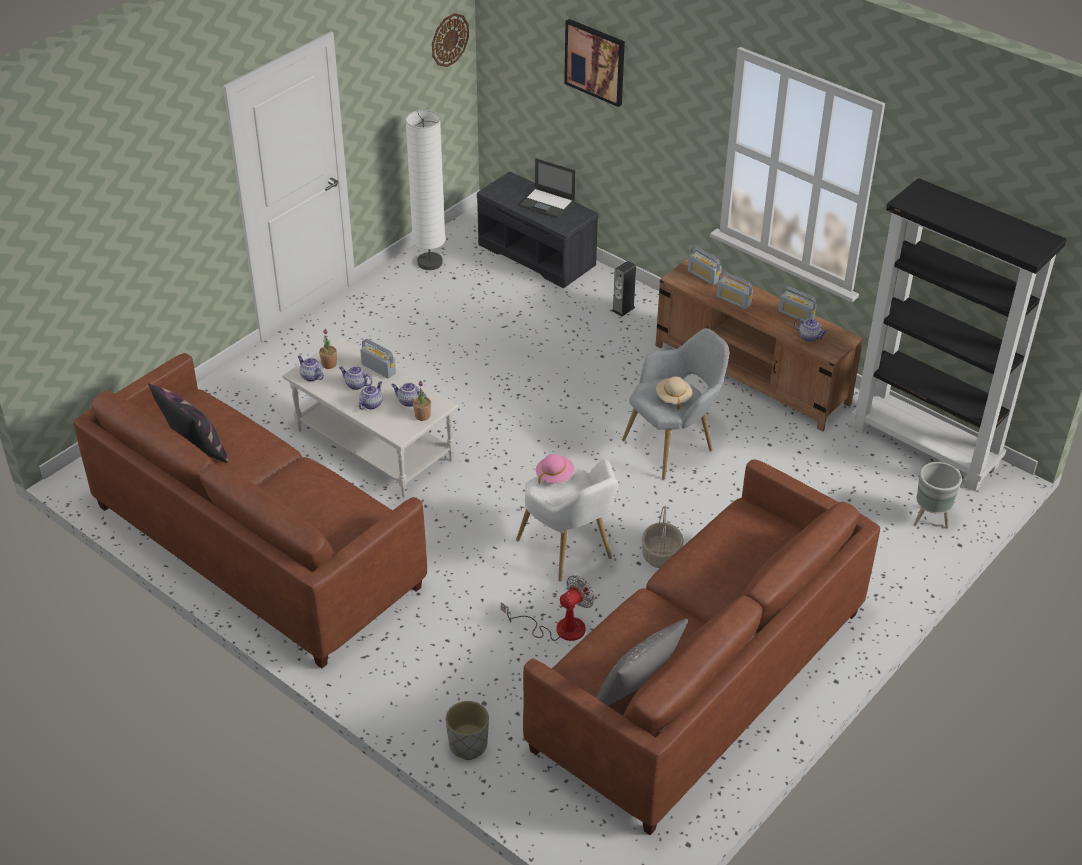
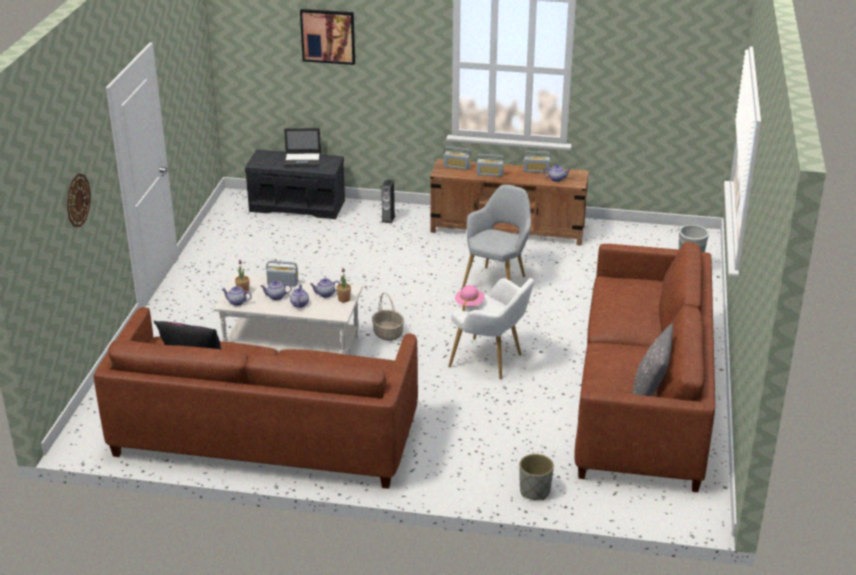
camera: 30 degrees left, 10 degrees down
white floor lamp [405,110,445,270] -> none
wall clock [432,13,469,67] -> wall clock moved to [67,174,91,227]
fan [501,575,595,641] -> none
basket [642,506,684,568] -> basket moved to [372,293,404,341]
beige hat [656,376,692,409] -> none
black bookcase [851,178,1067,491] -> none

